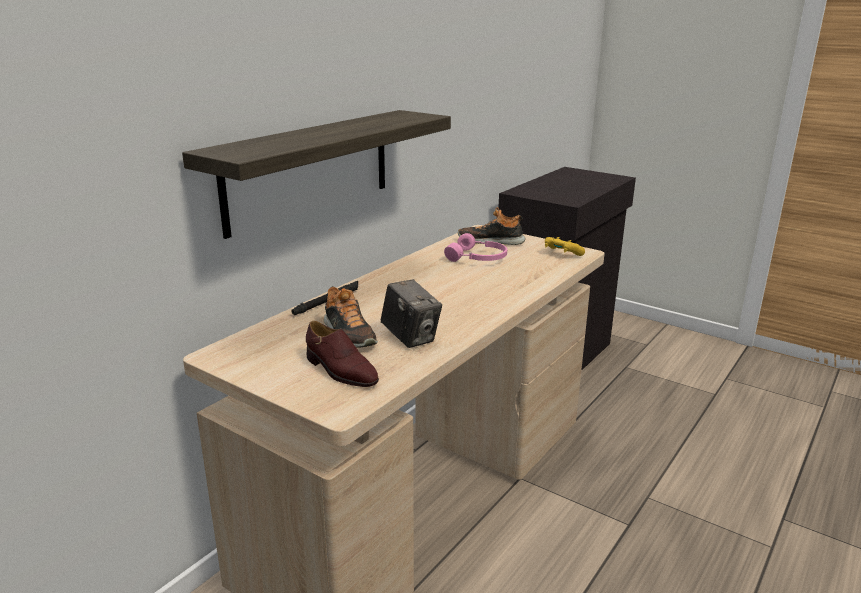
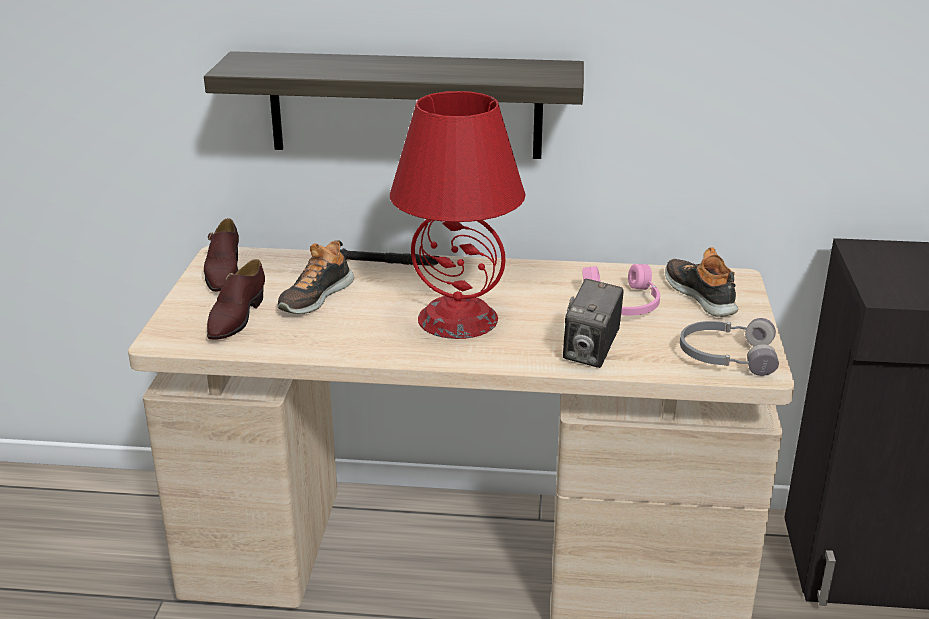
camera: 60 degrees right, 5 degrees up
camera [381,279,442,348] -> camera moved to [563,279,624,368]
yellow game controller [545,237,585,256] -> grey headphones [680,318,779,376]
none -> brown shoe [204,218,239,292]
none -> red table lamp [390,91,526,339]

